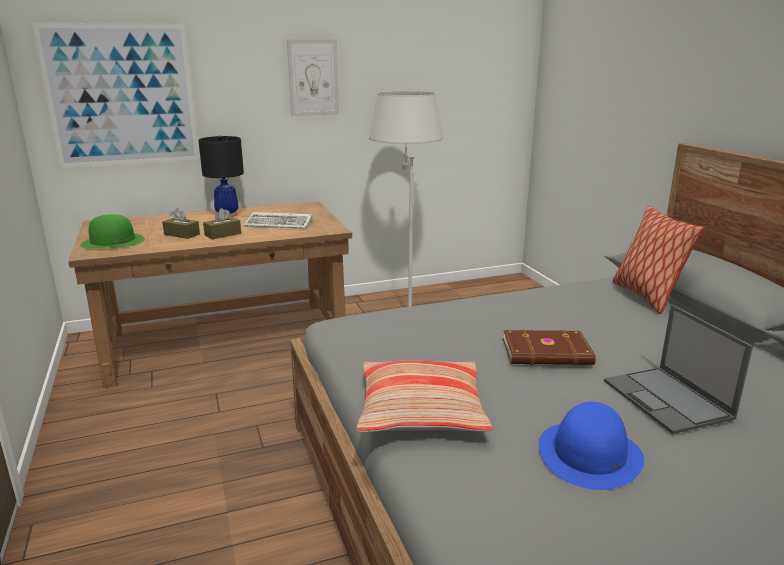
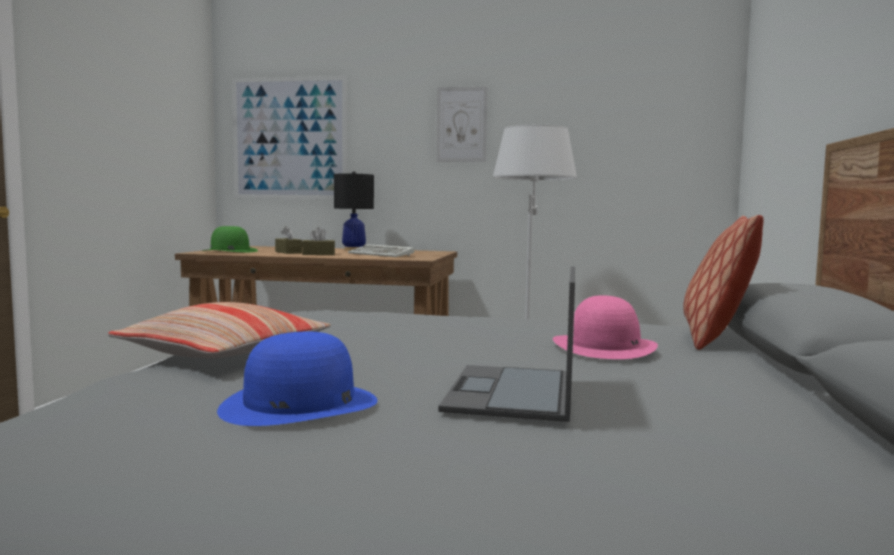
camera: 30 degrees right, 15 degrees down
brown book [503,330,596,365] -> none
none -> pink hat [553,295,658,359]

